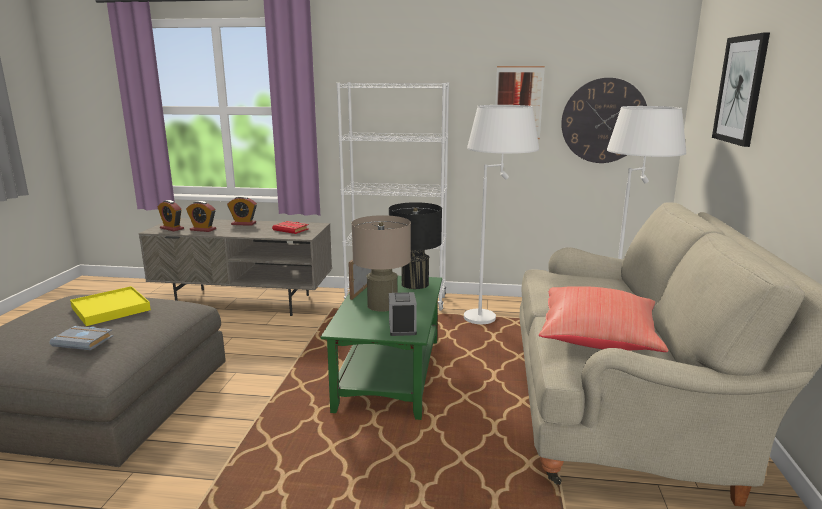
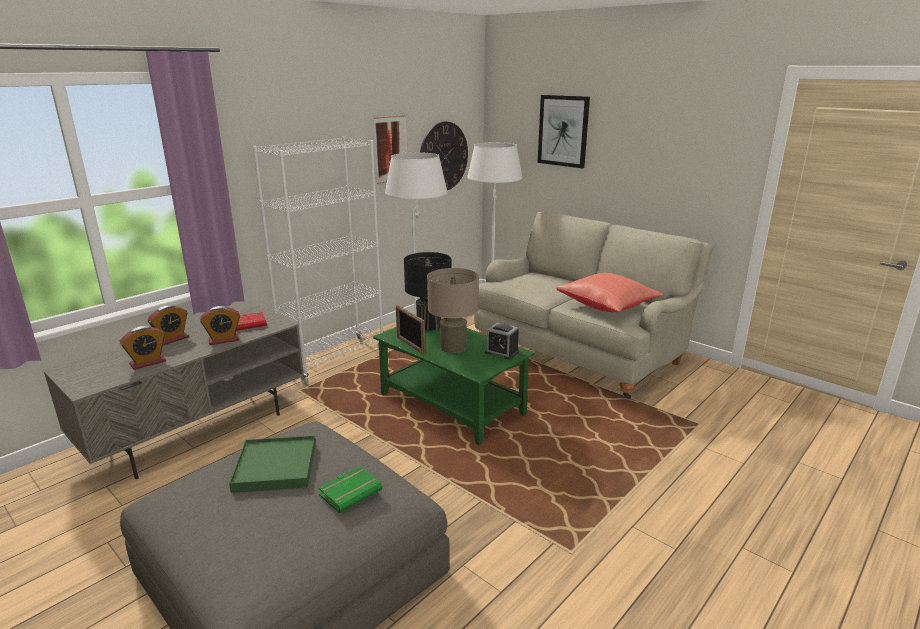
camera: 55 degrees left, 5 degrees up
grey book [50,326,113,350] -> green book [318,466,383,513]
yellow tray [70,286,151,326] -> green tray [229,436,316,493]
alarm clock [158,200,184,231] -> alarm clock moved to [200,306,240,345]

